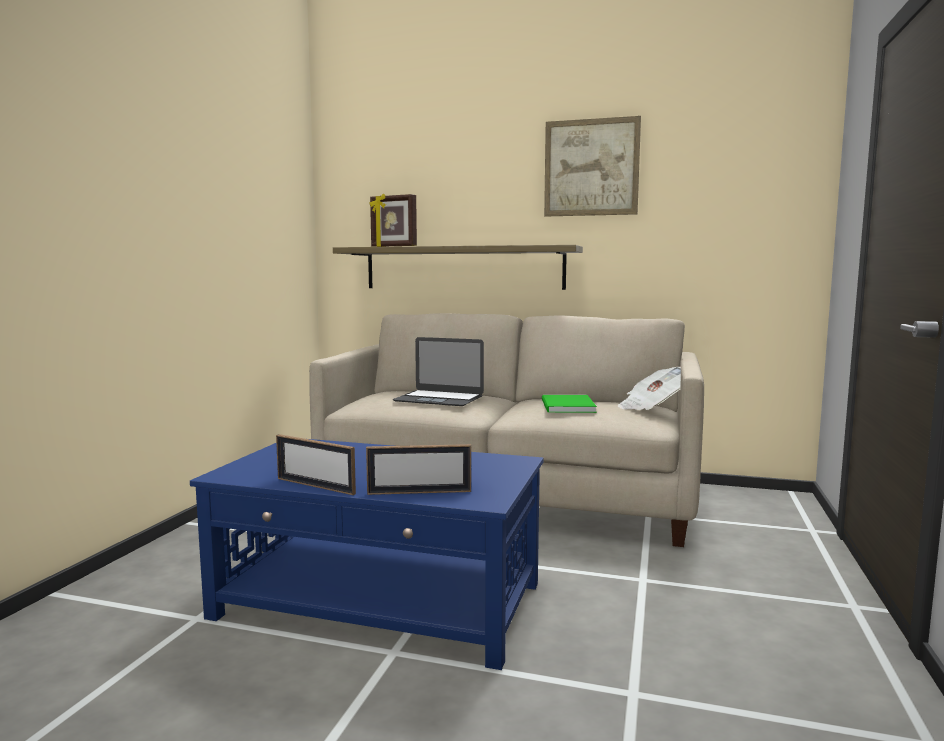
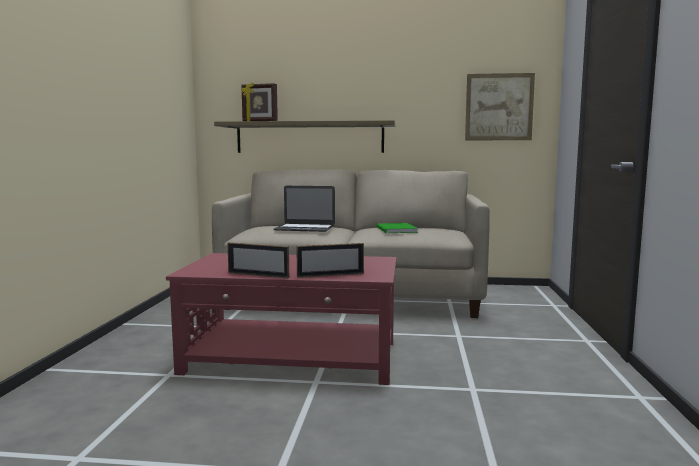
camera: 10 degrees left, 0 degrees up
blue coffee table [190,439,544,670] -> red coffee table [166,253,396,385]
picture [544,116,641,217] -> picture moved to [465,73,535,140]
newspaper [617,367,681,410] -> none

